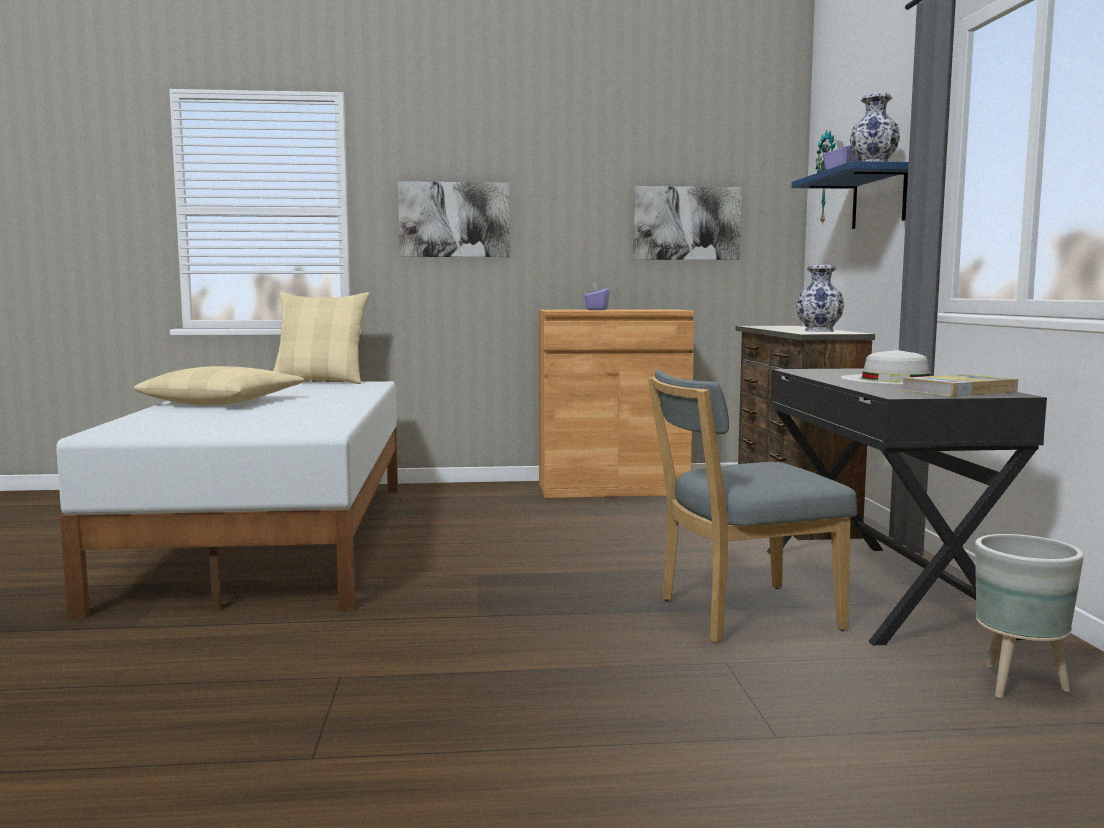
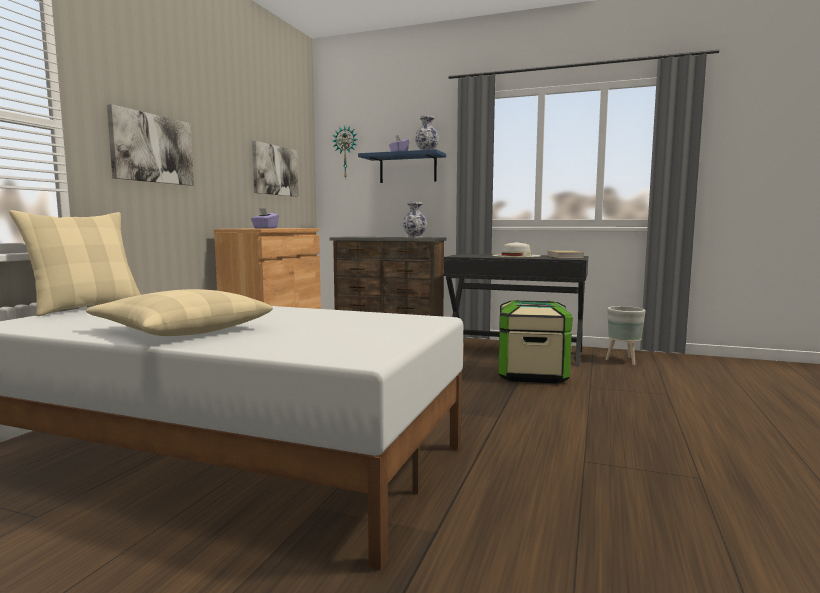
camera: 65 degrees left, 0 degrees up
grey chair [648,370,857,643] -> storage box [498,300,572,384]

